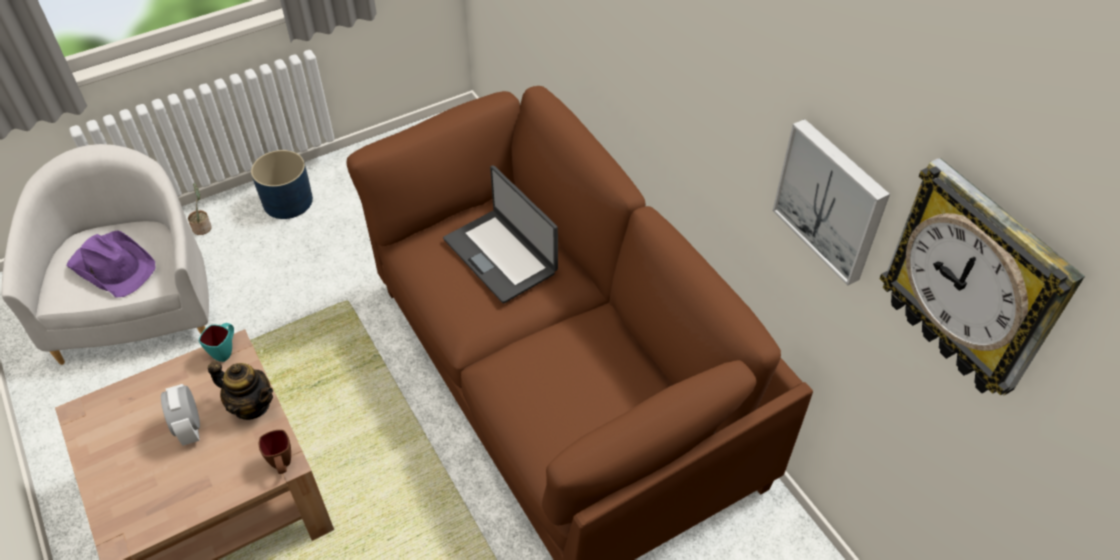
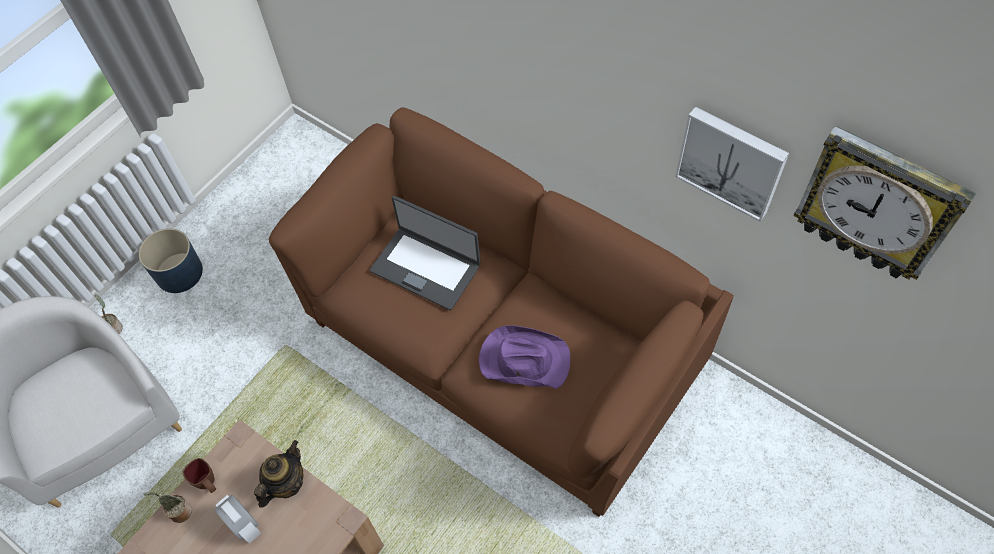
camera: 20 degrees left, 10 degrees up
purple hat [66,230,155,297] -> purple hat moved to [479,325,570,389]
turquoise mug [199,323,234,362] -> none
teapot [208,361,273,420] -> teapot turned 60 degrees counterclockwise [254,440,303,508]
brown mug [259,430,291,474] -> brown mug moved to [183,458,216,493]
none -> potted plant [143,492,192,523]

